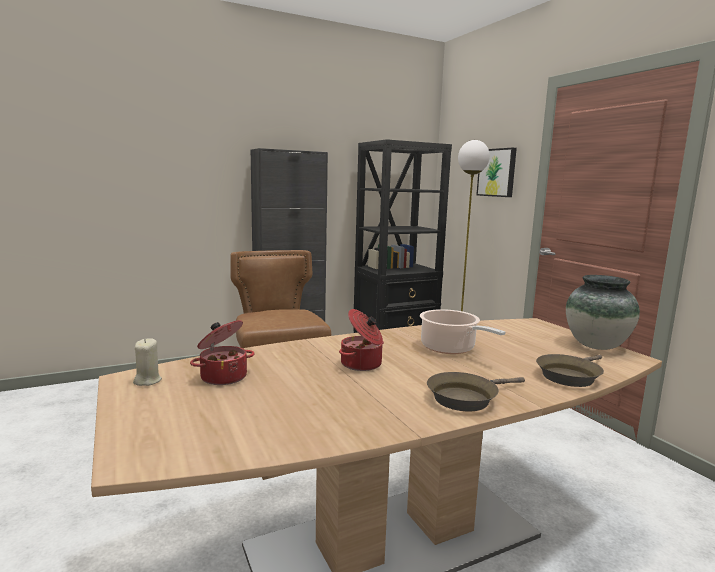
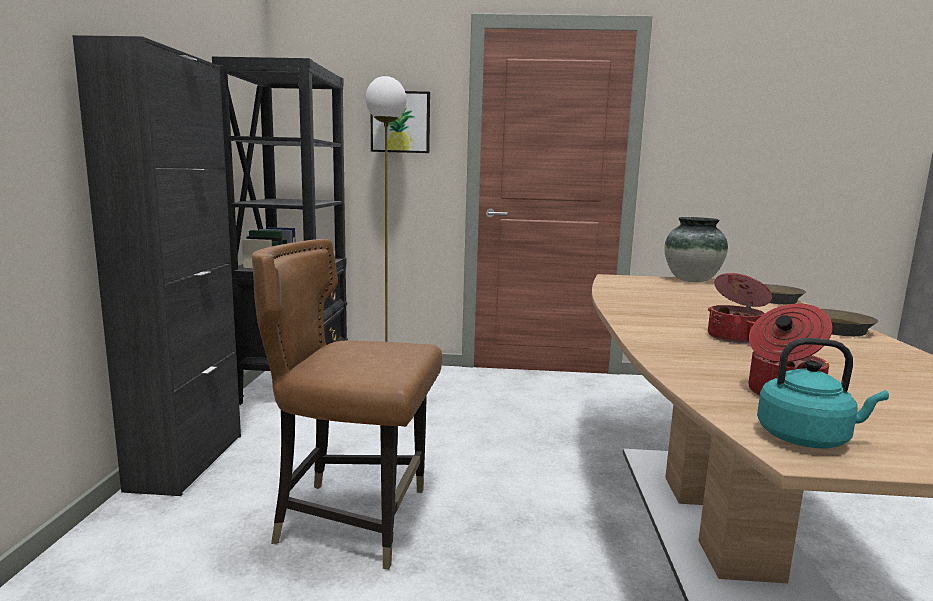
camera: 60 degrees left, 0 degrees up
beige candle [133,338,162,386] -> turquoise kettle [757,338,889,448]
cooking pot [420,309,506,354] -> none

